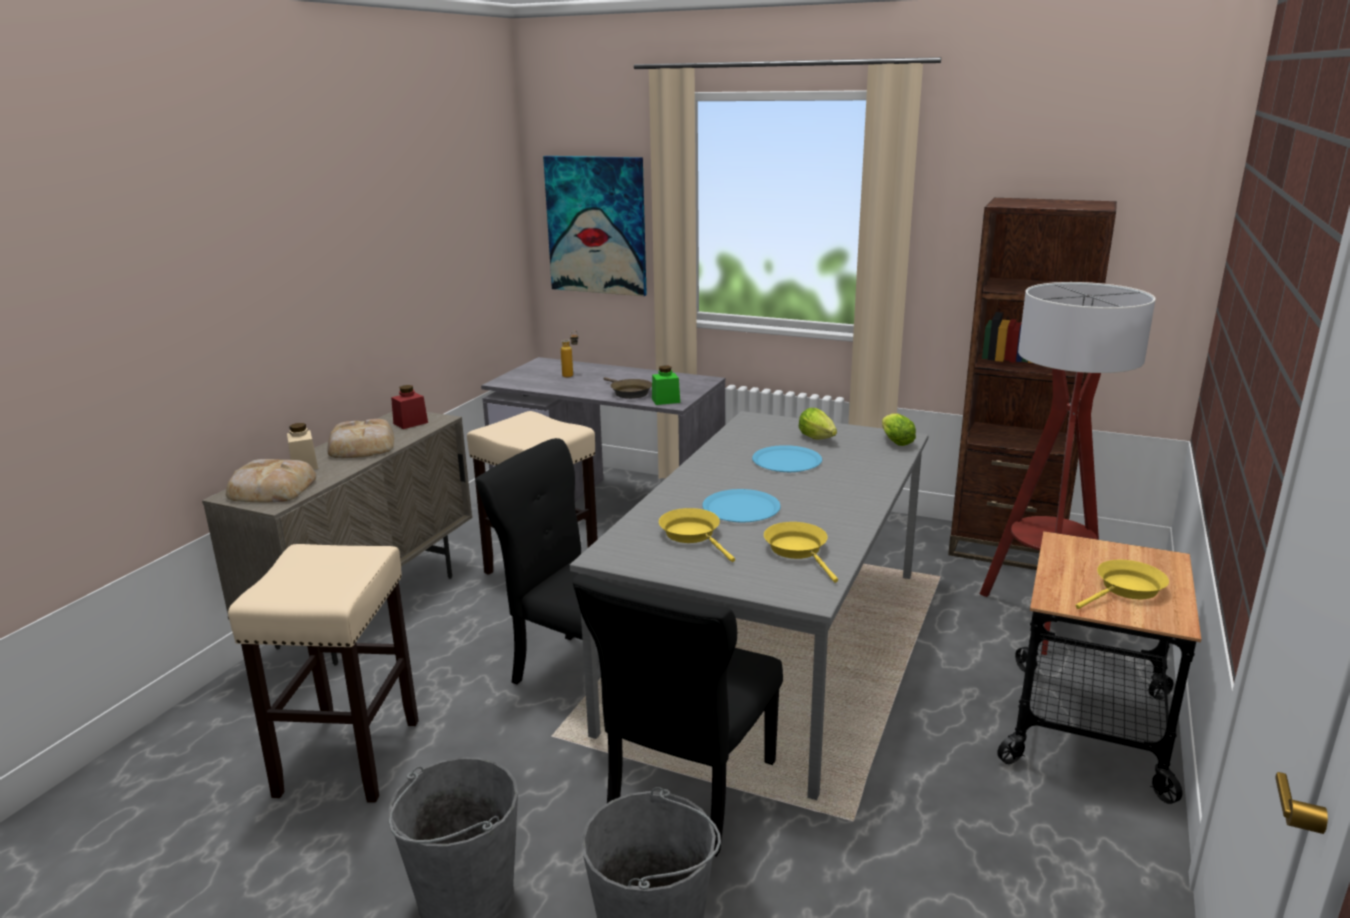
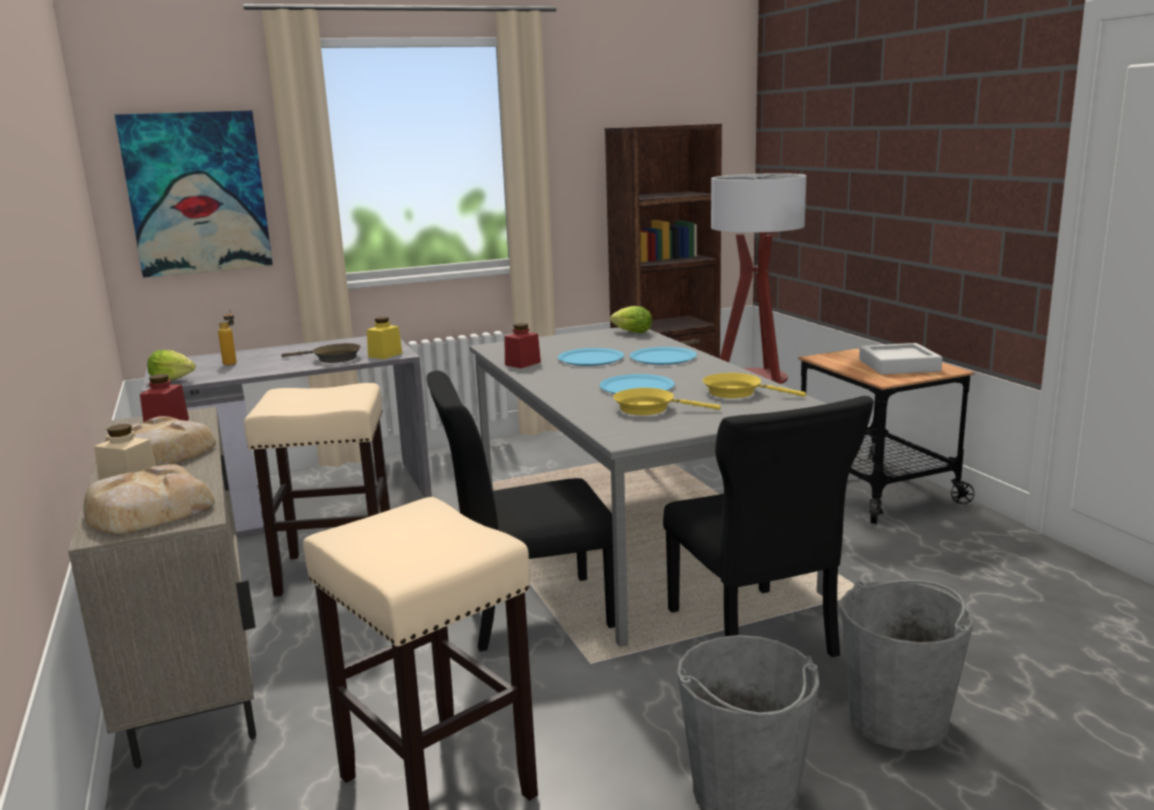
camera: 45 degrees left, 5 degrees down
green jar [652,365,680,405] -> yellow jar [367,317,402,359]
lettuce [798,408,837,439] -> lettuce moved to [147,350,196,381]
yellow frying pan [1075,559,1169,609] -> grey tray [859,343,943,375]
none -> red jar [505,323,541,368]
none -> blue plate [630,347,697,365]

